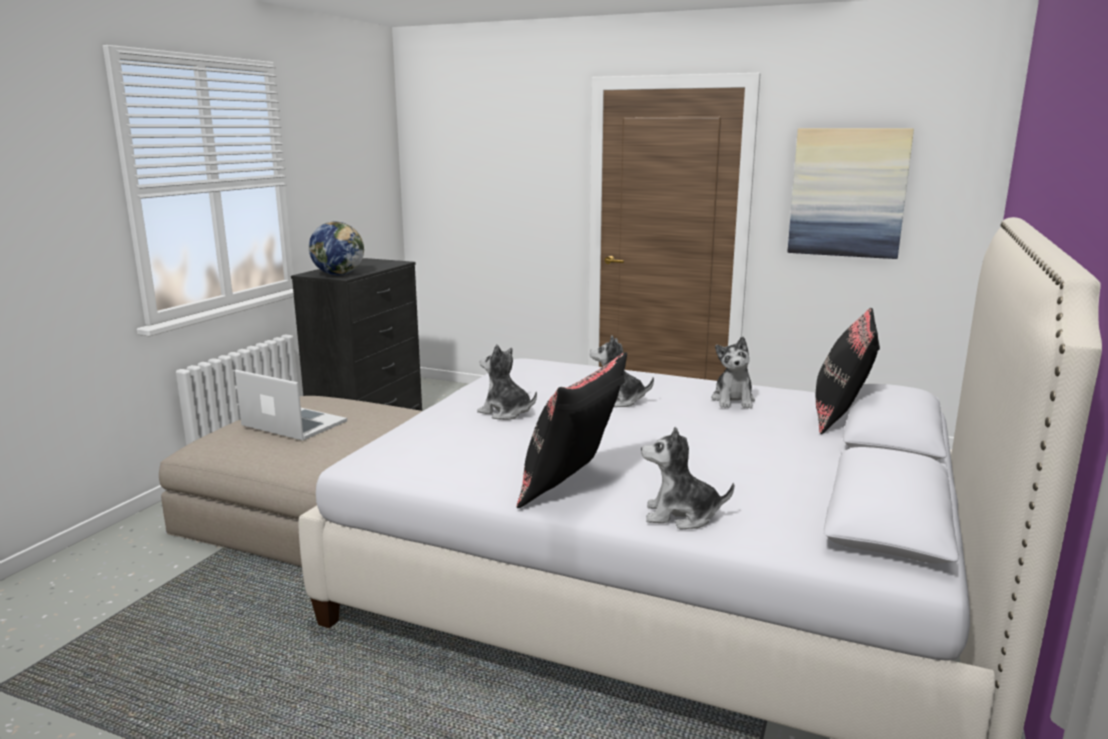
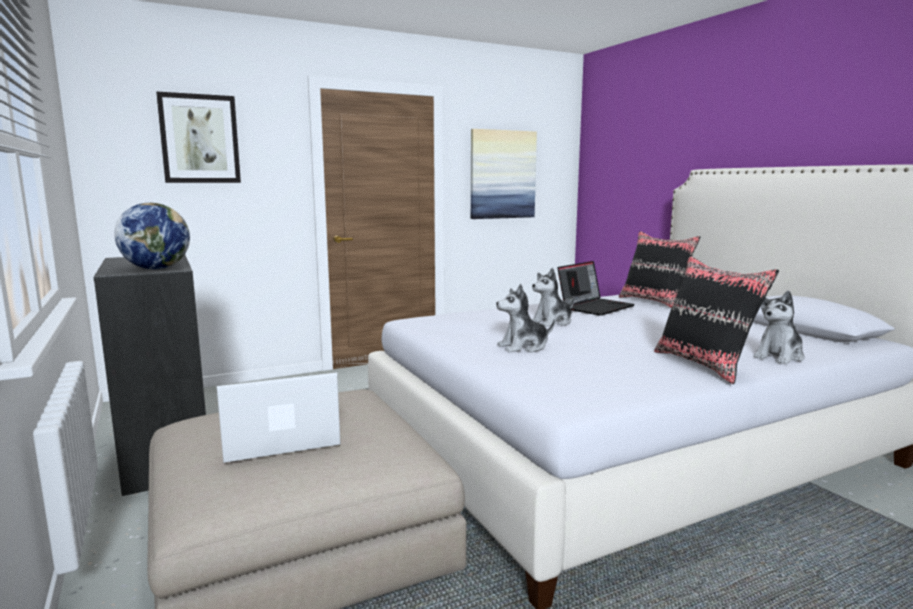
camera: 50 degrees left, 5 degrees down
plush toy [712,337,755,408] -> laptop [557,261,635,316]
none -> picture [156,91,241,183]

